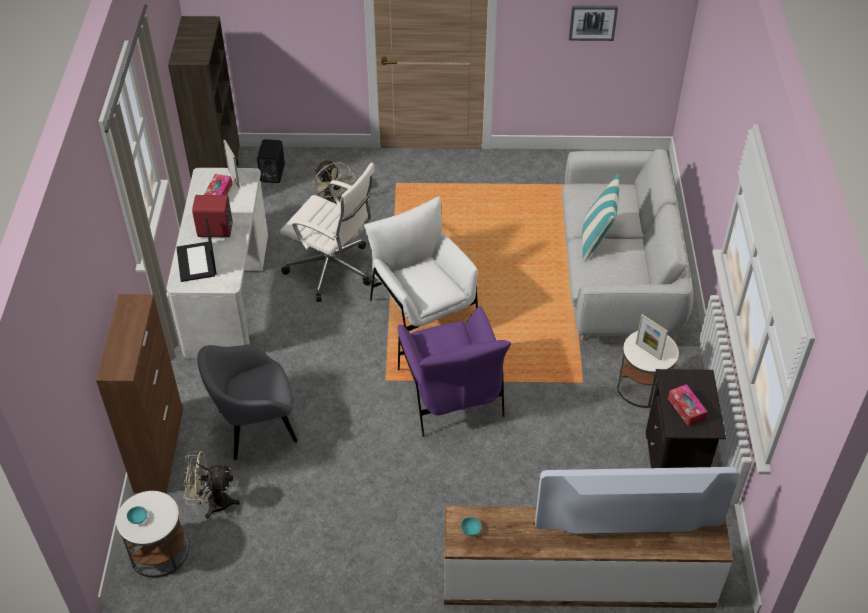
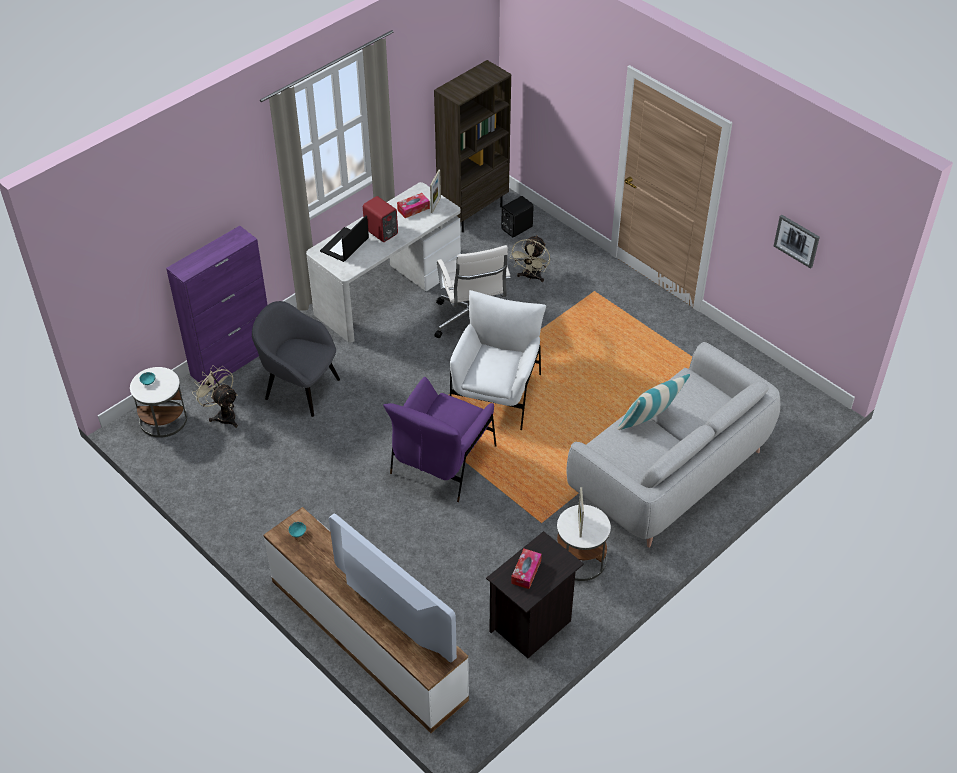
camera: 45 degrees right, 0 degrees up
brown cabinet [96,294,183,494] -> purple cabinet [166,226,268,388]

